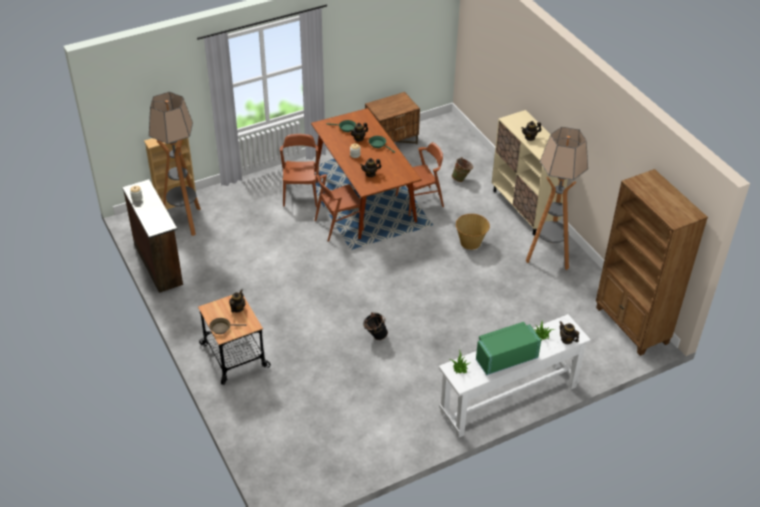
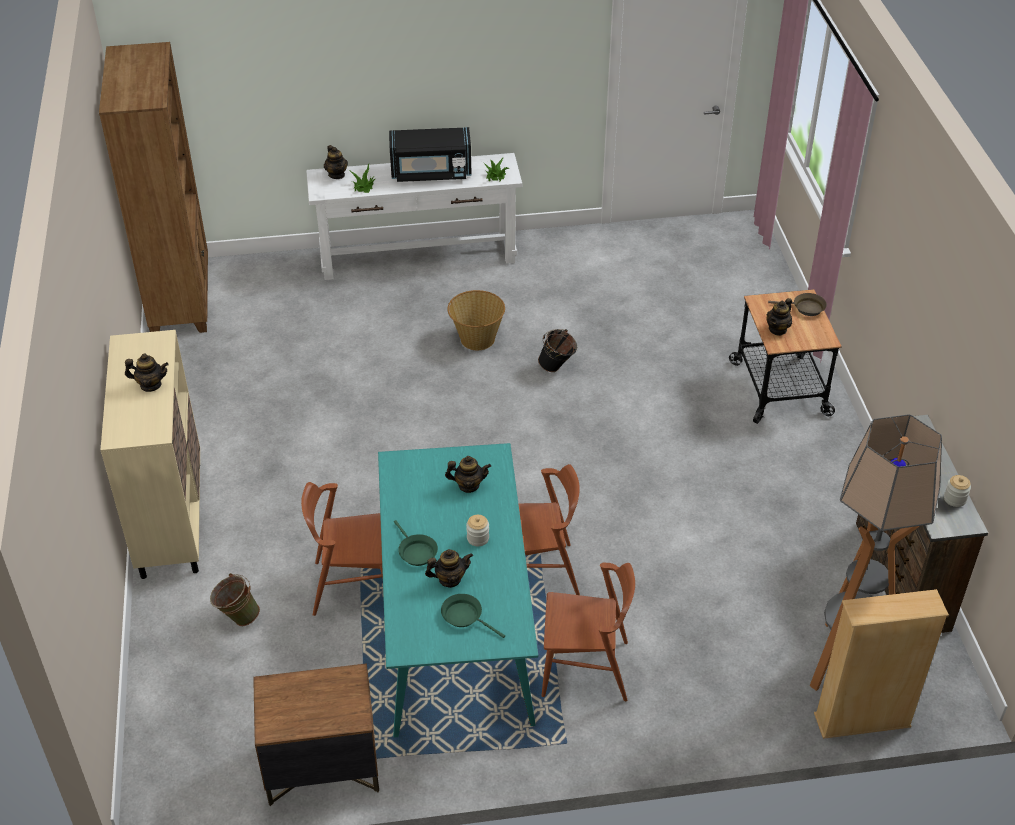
camera: 160 degrees left, 0 degrees up
brown chair [280,134,319,207] -> brown chair turned 105 degrees counterclockwise [542,563,635,701]
brown dining table [311,108,422,239] -> turquoise dining table [378,443,538,737]
basket [456,214,490,250] -> basket moved to [447,290,505,350]
green microwave [476,322,541,375] -> black microwave [389,127,472,182]
floor lamp [526,127,588,270] -> none

